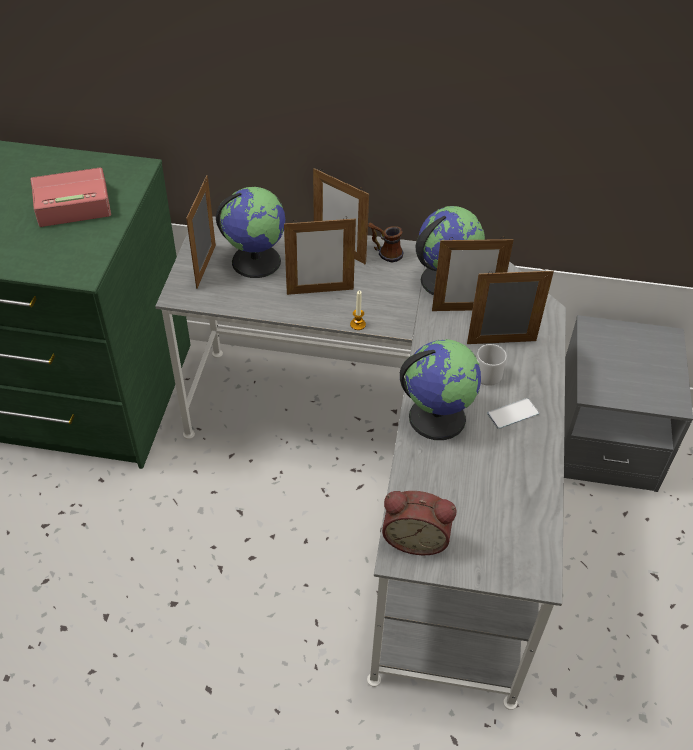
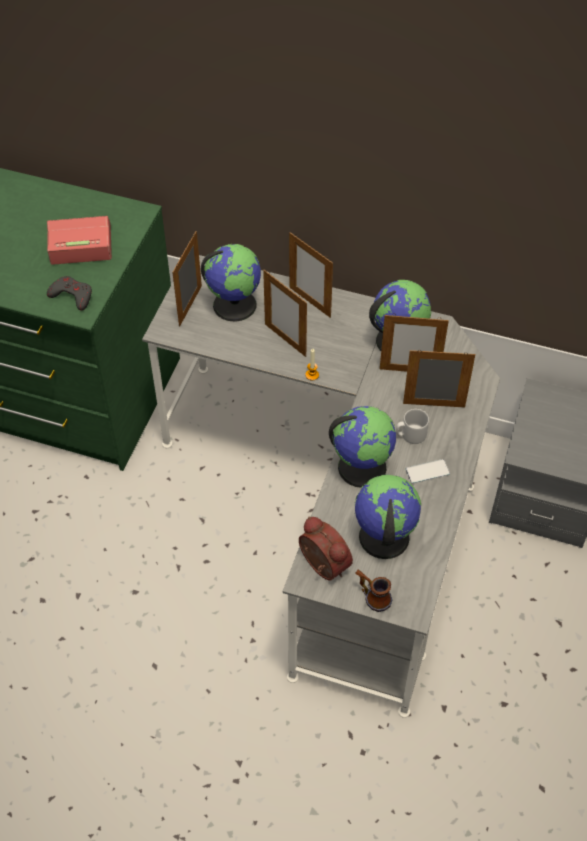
camera: 10 degrees right, 5 degrees up
picture frame [284,216,356,295] -> picture frame turned 45 degrees clockwise [263,270,307,357]
mug [368,222,404,263] -> mug moved to [356,570,392,612]
alarm clock [382,491,456,555] -> alarm clock turned 150 degrees counterclockwise [299,516,353,580]
none -> grey game controller [47,276,92,311]
none -> globe [355,475,421,559]

